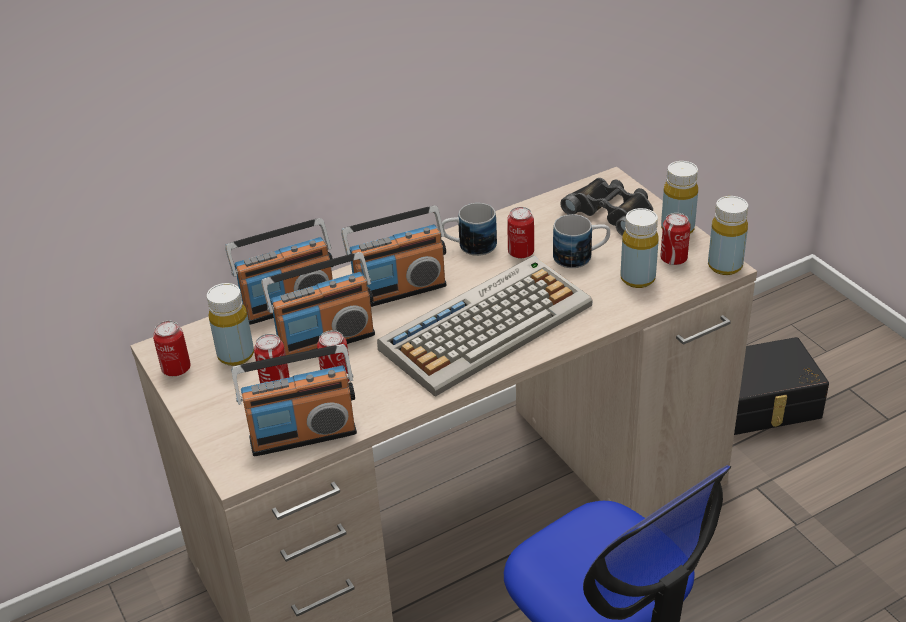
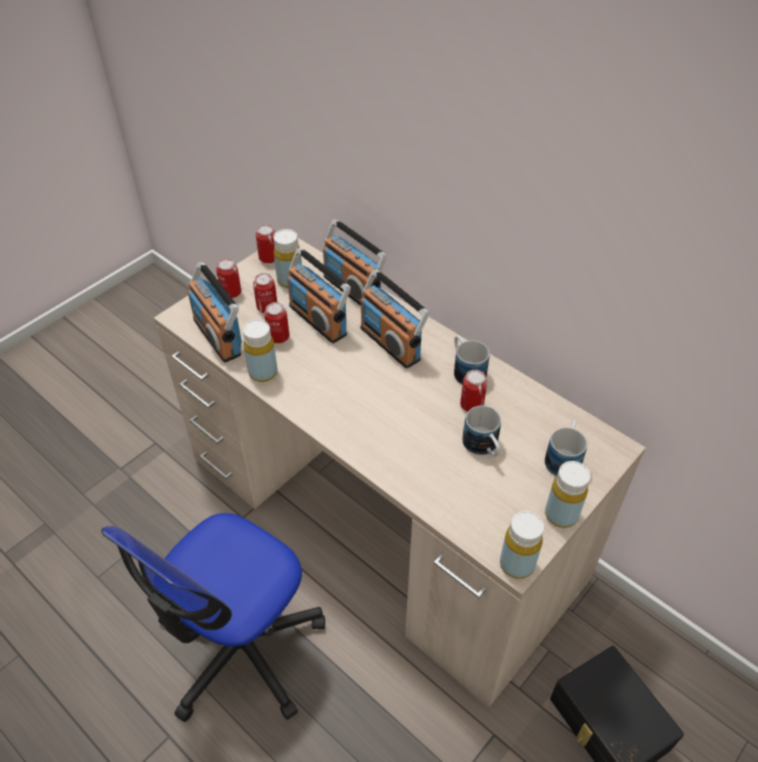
camera: 70 degrees right, 10 degrees up
keyboard [377,256,593,397] -> none
black binoculars [560,178,653,236] -> mug [545,420,587,476]
yellow bottle [621,208,659,288] -> yellow bottle moved to [243,319,278,382]
can [660,213,690,265] -> can moved to [216,258,241,298]

